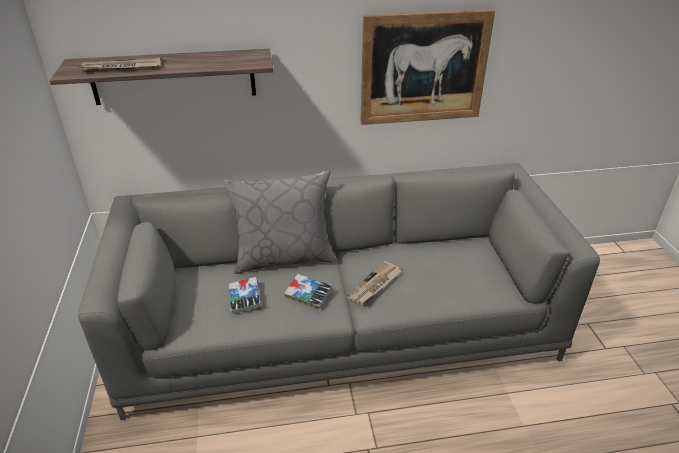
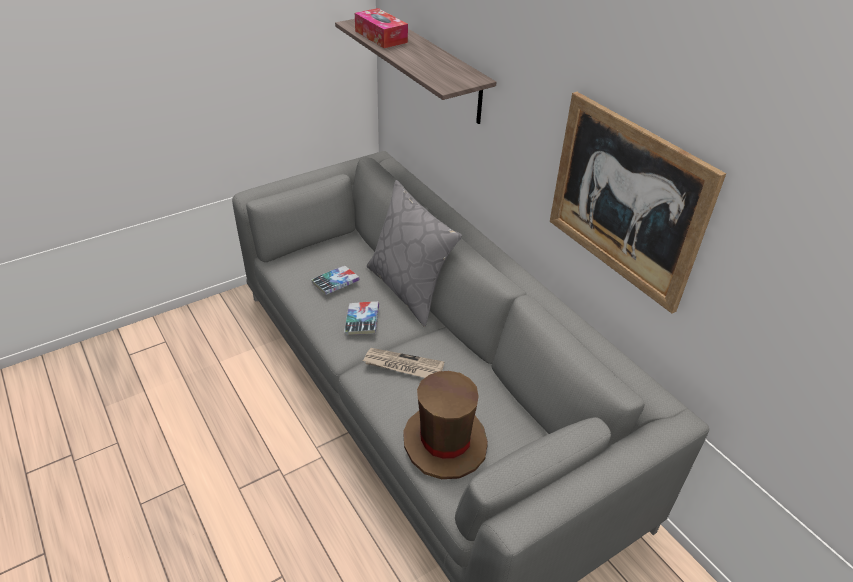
camera: 65 degrees right, 5 degrees up
newspaper [80,57,162,72] -> tissue box [355,8,408,48]
none -> brown hat [403,371,488,479]

